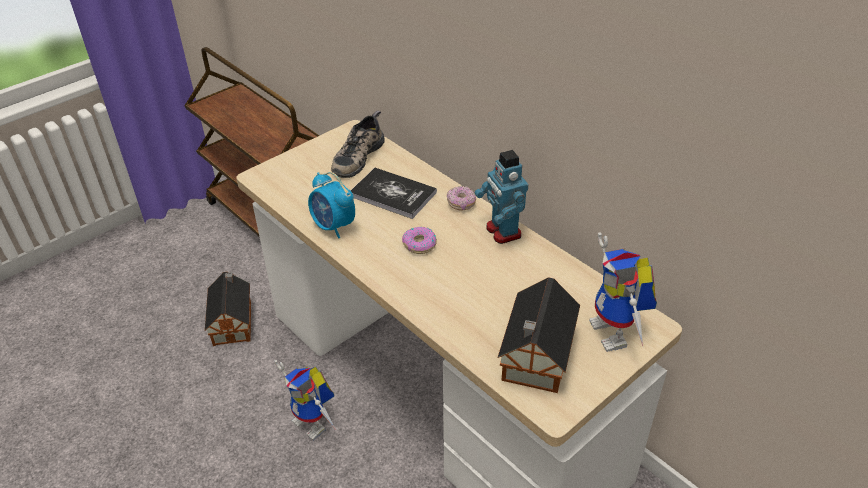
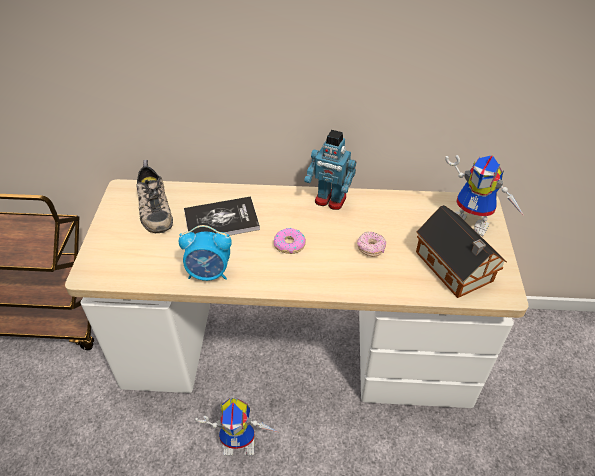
camera: 45 degrees left, 5 degrees up
toy house [205,272,251,346] -> none
donut [447,186,476,210] -> donut moved to [357,231,386,257]

